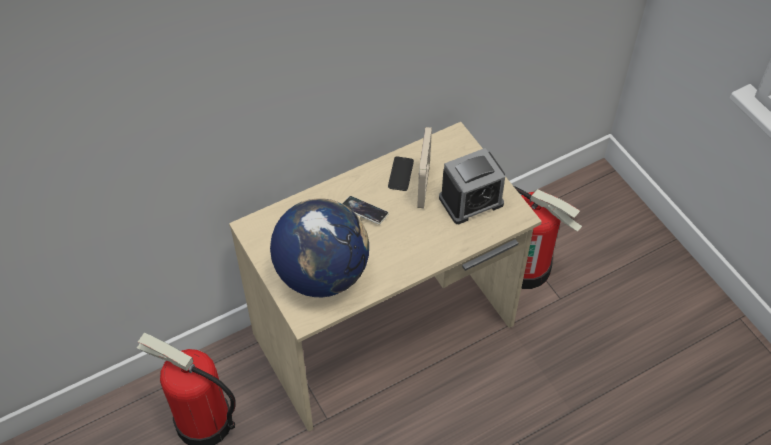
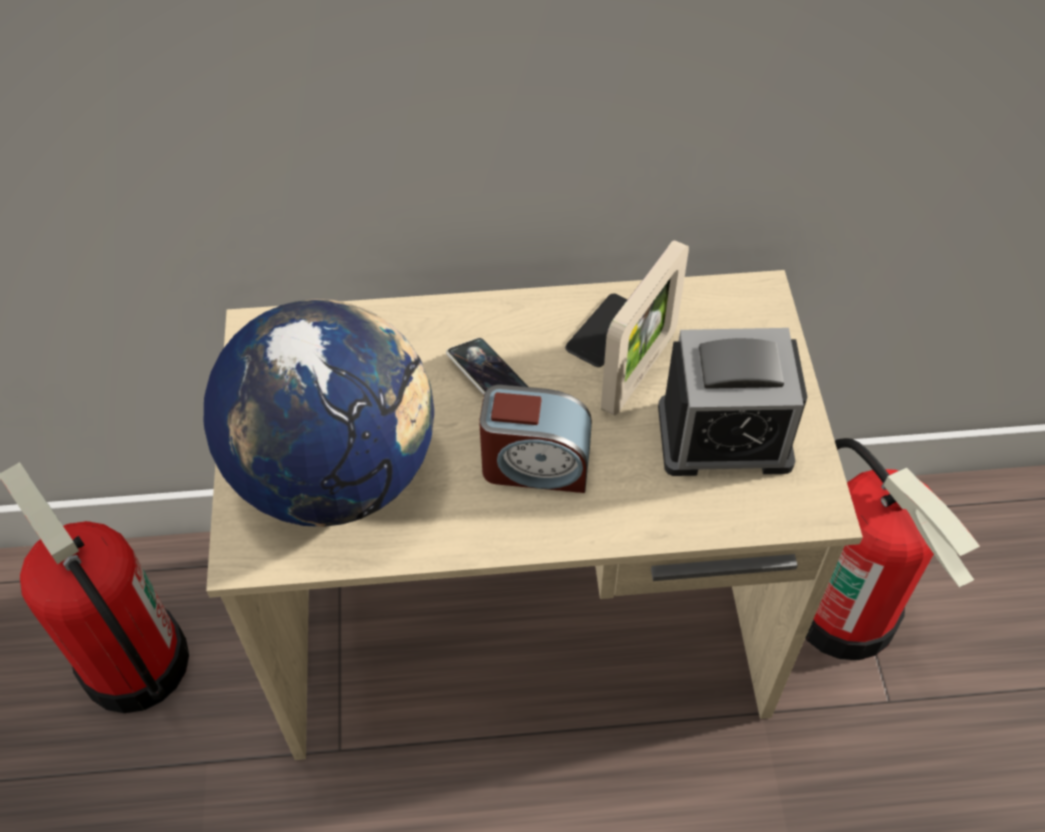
camera: 25 degrees right, 0 degrees up
none -> alarm clock [479,385,592,493]

